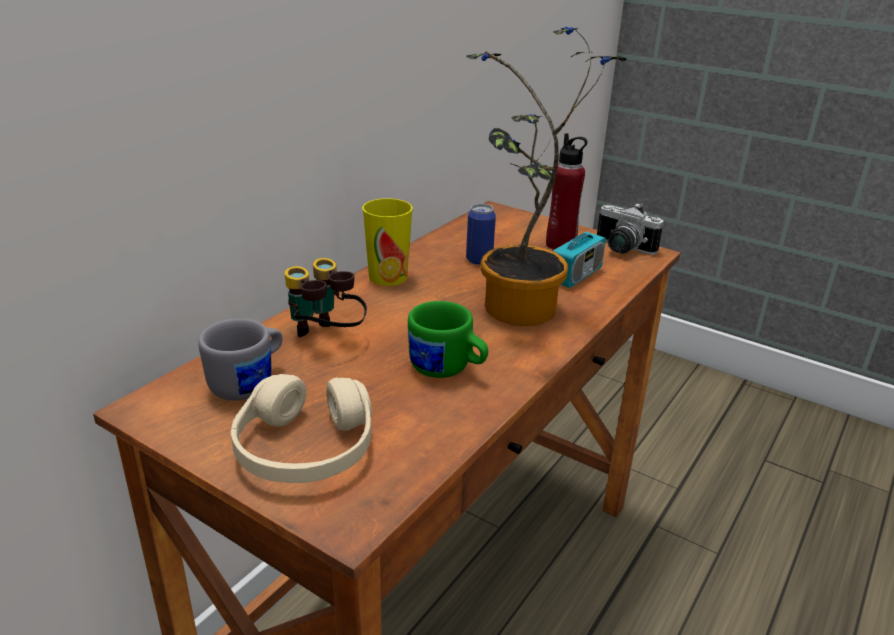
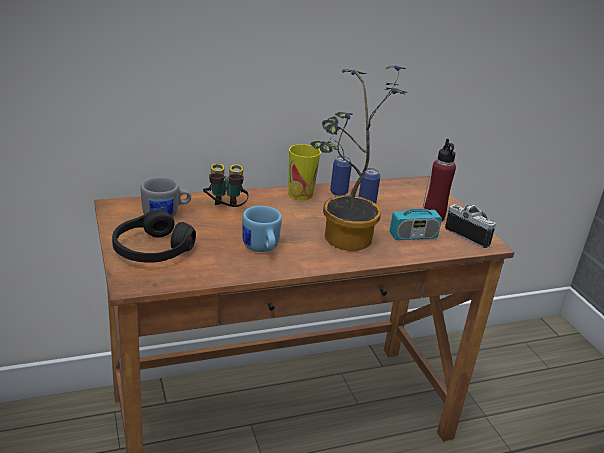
camera: 35 degrees right, 0 degrees up
beige headphones [231,374,372,483] -> black headphones [112,210,196,263]
green mug [408,301,488,378] -> blue mug [242,206,282,252]
camera [597,203,664,255] -> camera turned 150 degrees clockwise [445,204,496,248]
none -> can [330,155,352,196]

